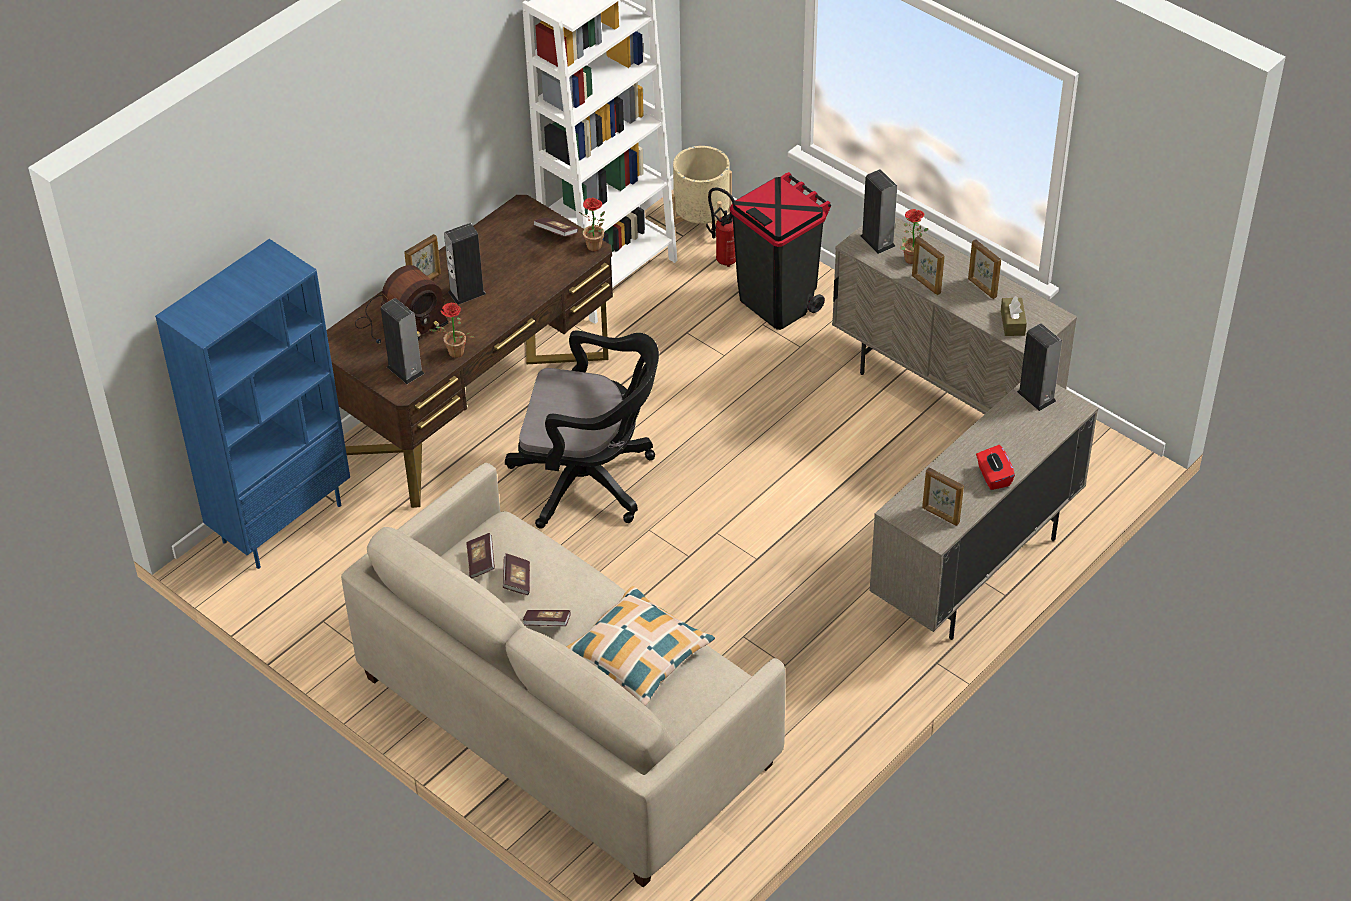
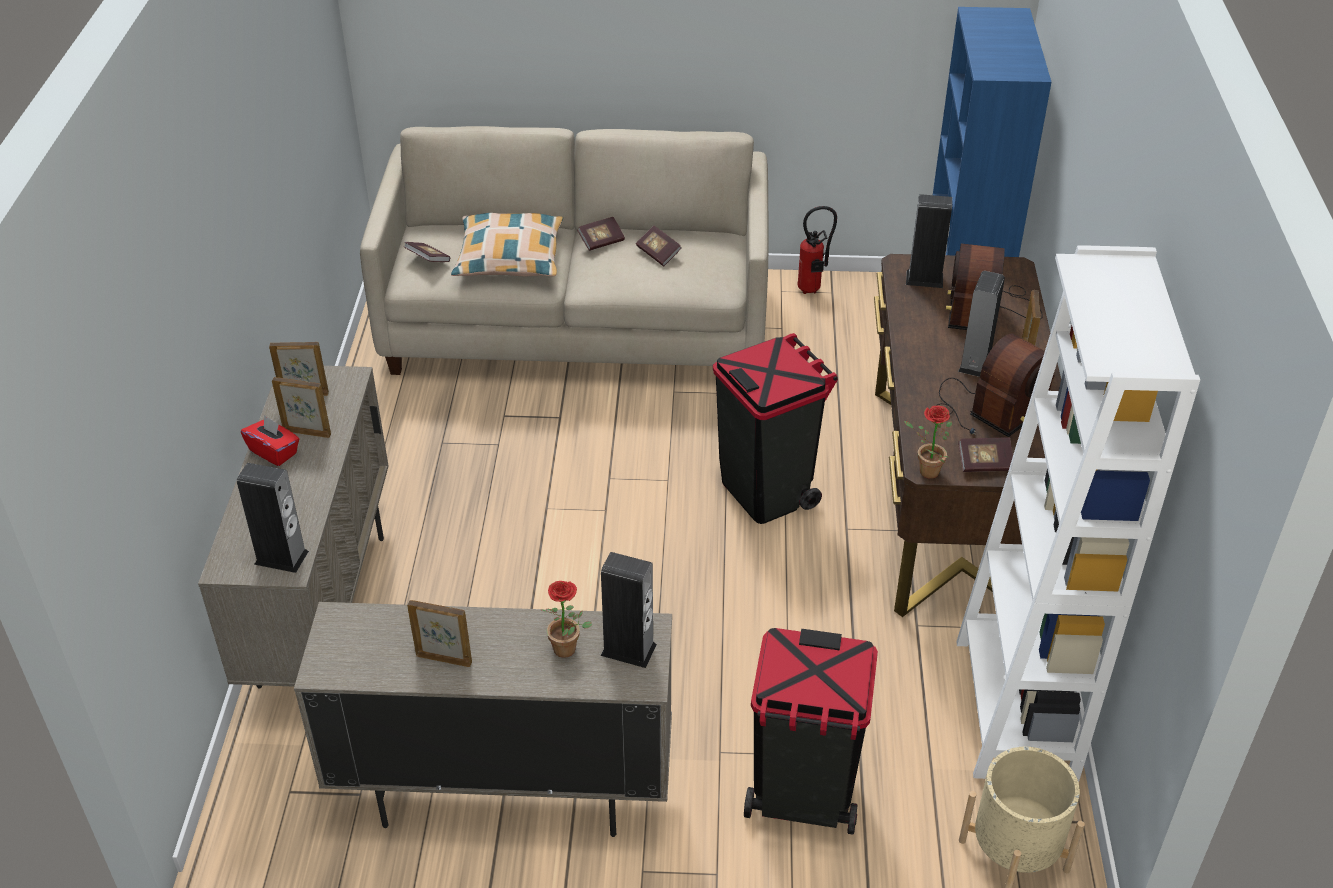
camera: 140 degrees right, 5 degrees down
potted plant [429,303,474,358] -> none
book [466,533,495,578] -> book moved to [404,242,450,262]
black office chair [505,331,659,529] -> black trash can [713,333,838,524]
fire extinguisher [706,188,736,267] -> fire extinguisher moved to [798,206,837,294]
picture frame [912,236,944,295] -> picture frame moved to [272,377,331,438]
brown tissue box [1001,296,1027,336] -> none
none -> radio [935,334,1055,437]

